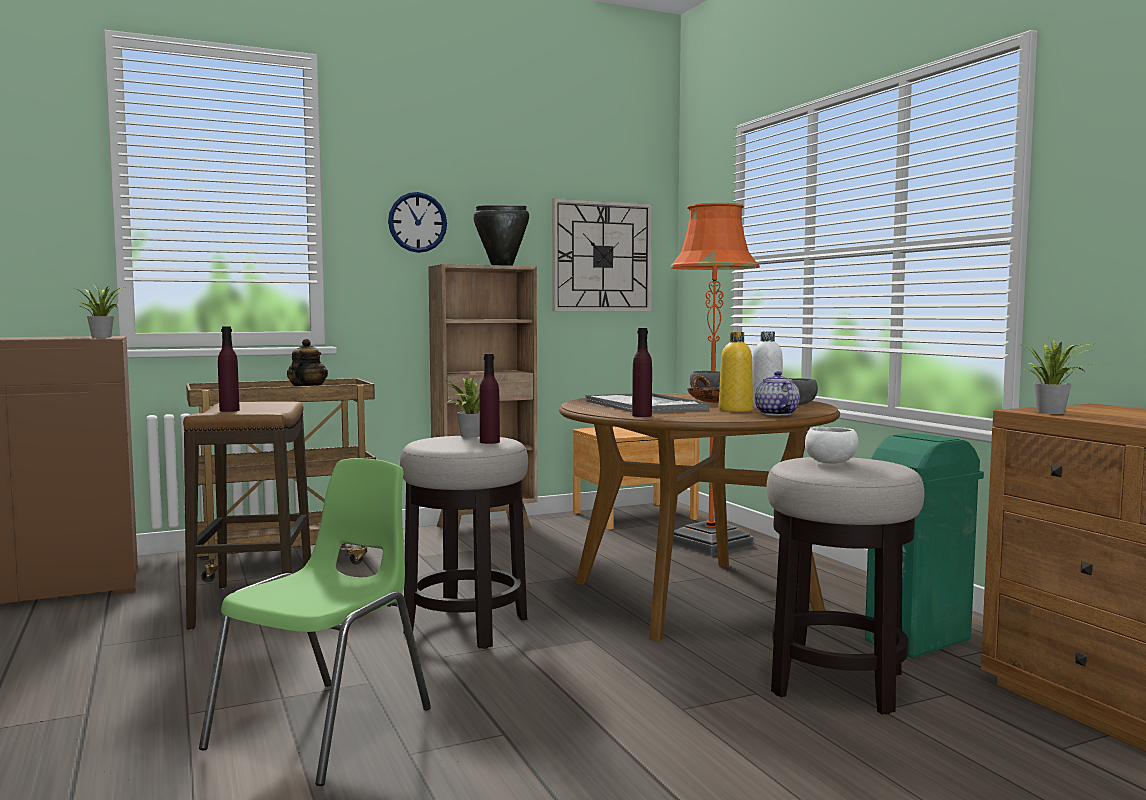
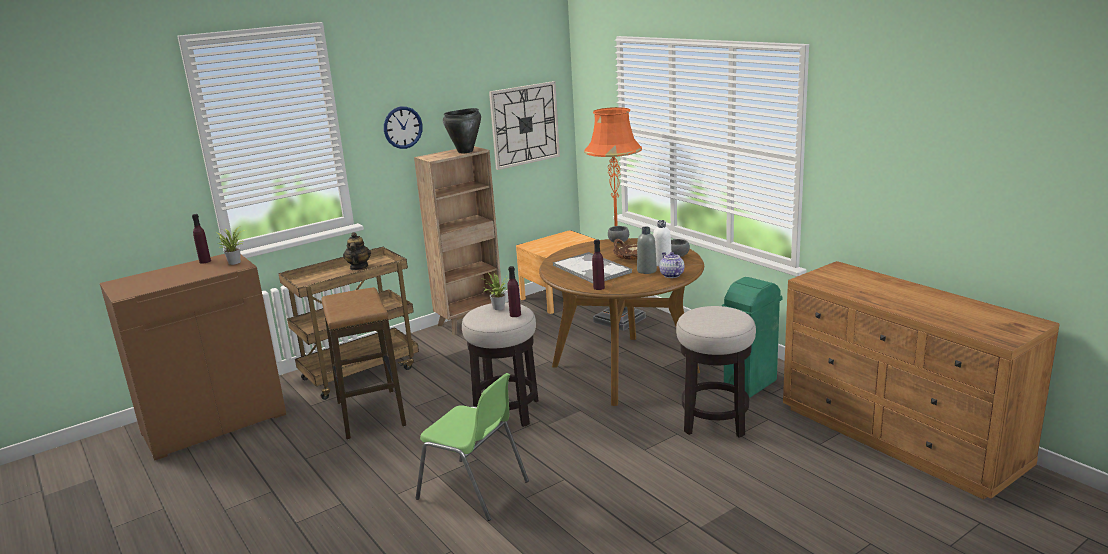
camera: 10 degrees left, 15 degrees up
green chair [199,458,431,786] -> green chair turned 105 degrees clockwise [416,373,529,521]
purple bottle [218,326,240,412] -> purple bottle moved to [192,214,211,263]
yellow bottle [719,332,753,412] -> grey bottle [637,227,657,274]
white bowl [805,427,858,464] -> none
potted plant [1019,338,1090,414] -> none

